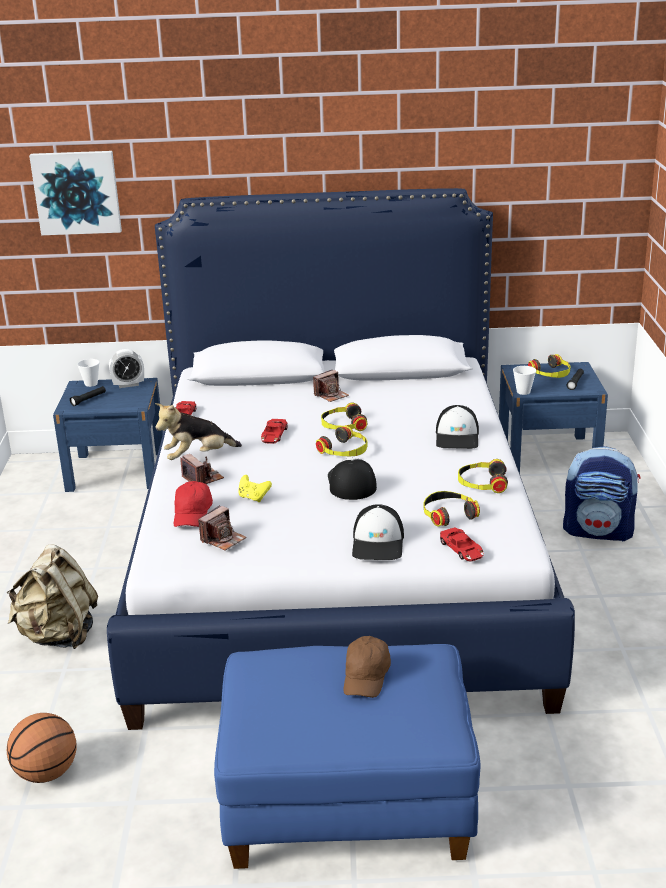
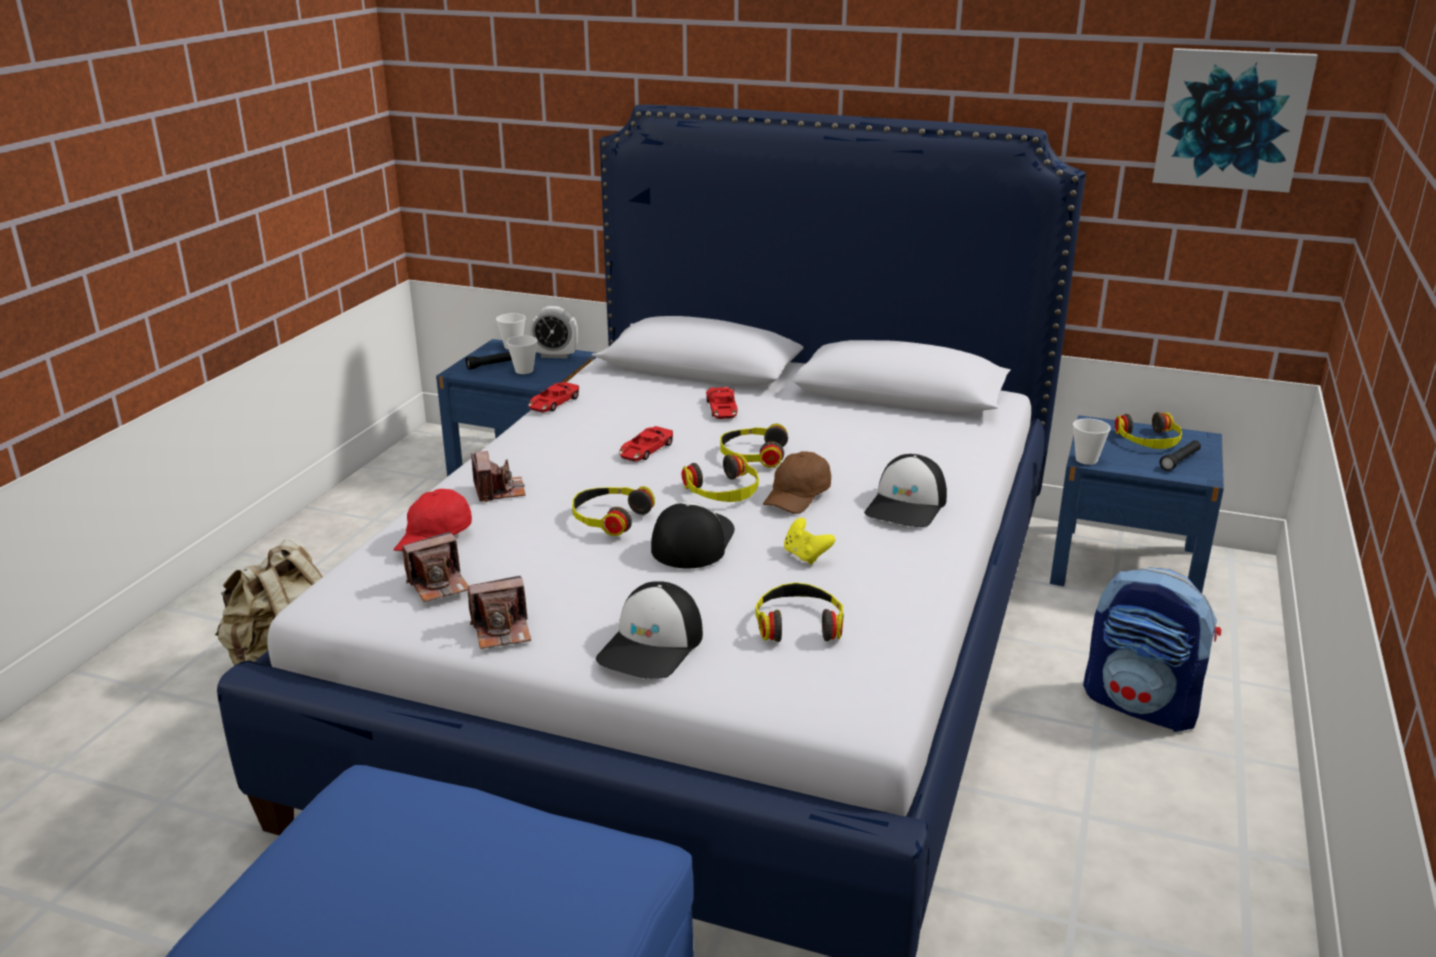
camera: 20 degrees right, 0 degrees up
basketball [7,713,76,783] -> none
picture [29,151,122,235] -> picture moved to [1152,48,1318,193]
plush toy [155,403,242,460] -> none
yellow game controller [238,475,272,502] -> yellow game controller moved to [784,518,835,565]
camera [313,370,349,402] -> camera moved to [468,576,531,649]
brown cap [343,636,391,698] -> brown cap moved to [763,451,831,514]
red toy car [440,527,484,562] -> red toy car moved to [706,387,738,419]
headphones [458,459,508,493] -> headphones moved to [572,486,655,536]
none -> cup [506,336,538,374]

